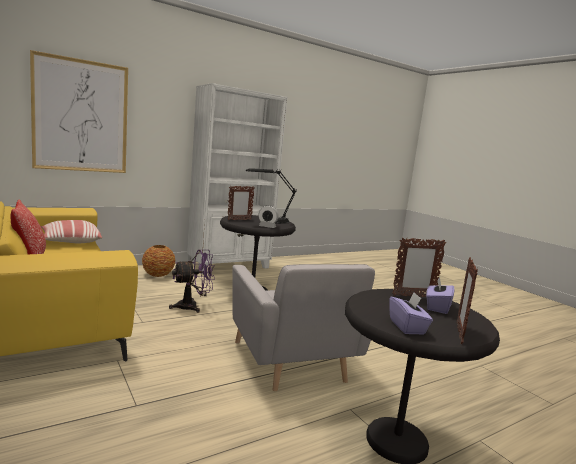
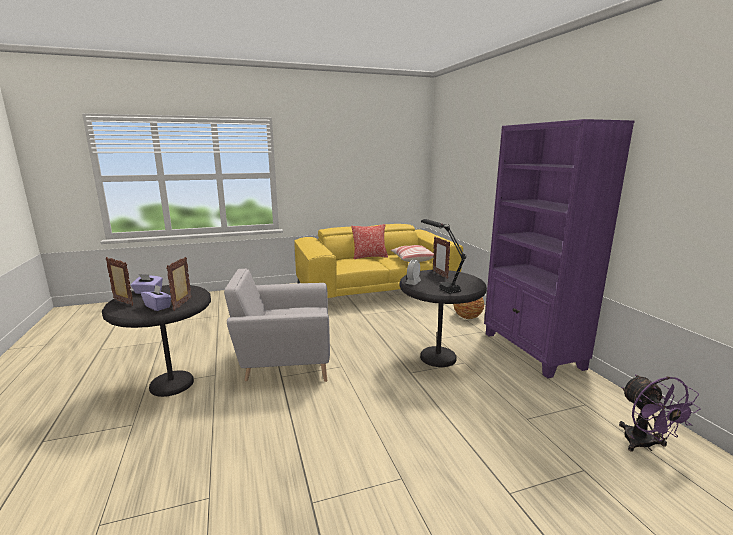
camera: 105 degrees right, 5 degrees up
picture [30,50,128,173] -> none
purple fan [169,249,215,313] -> purple fan moved to [619,375,701,452]
white bookcase [187,83,288,274] -> purple bookcase [484,119,635,378]

